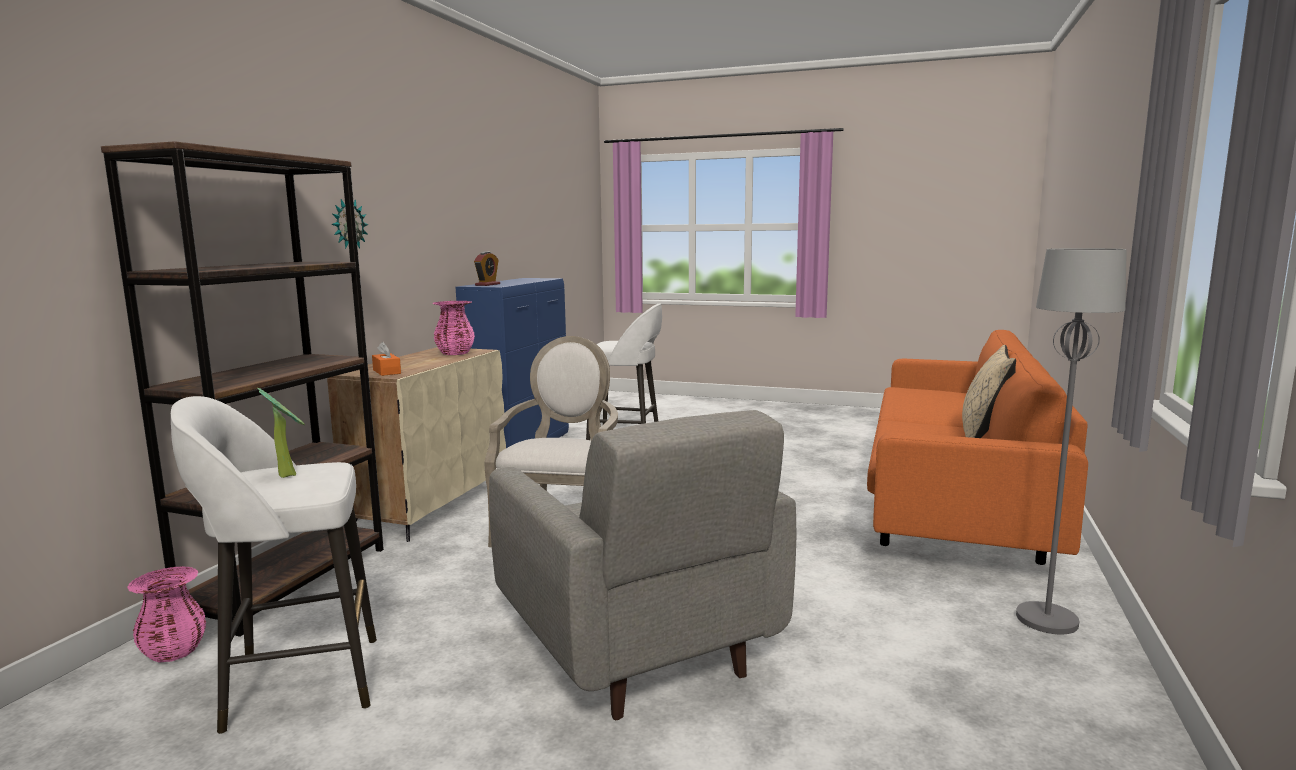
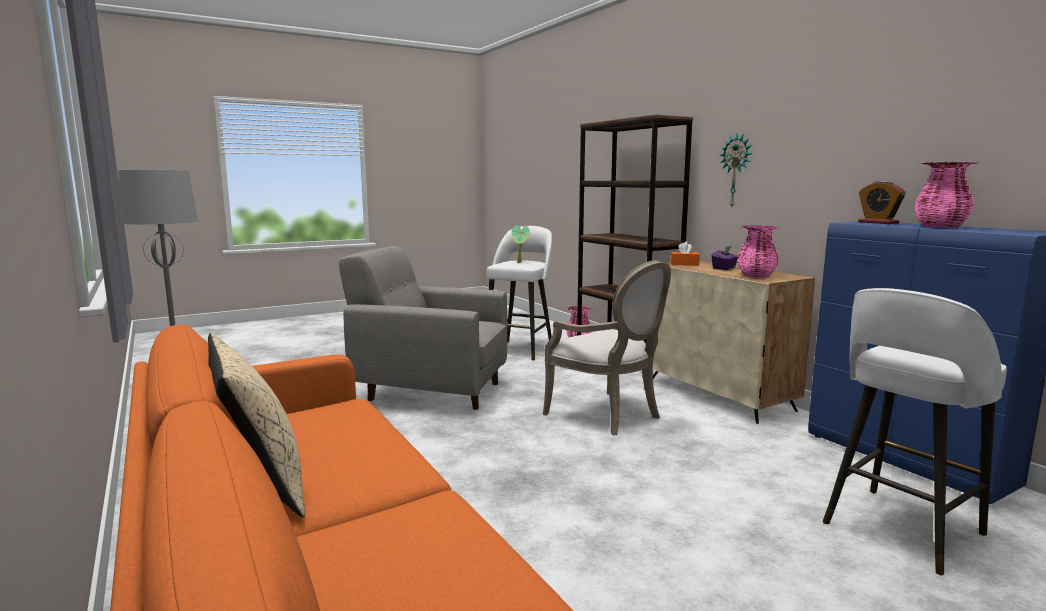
camera: 130 degrees right, 0 degrees up
none -> purple tissue box [712,246,738,270]
none -> pink vase [915,162,980,228]

